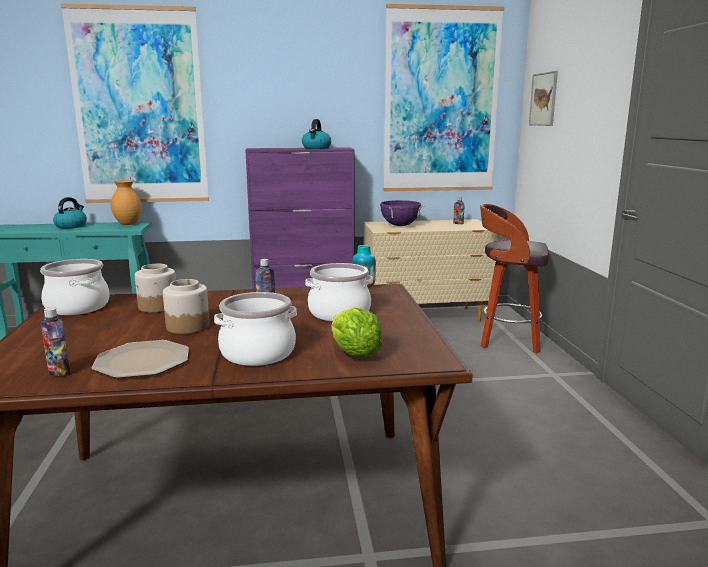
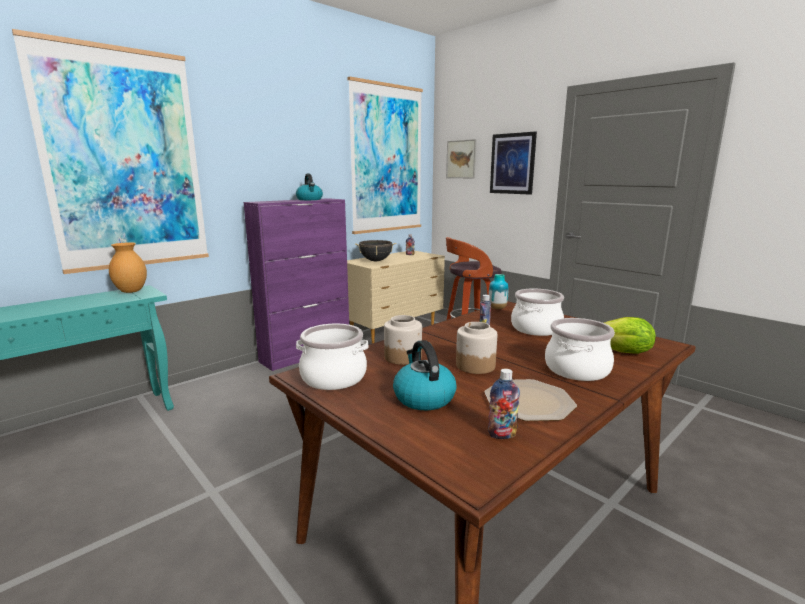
camera: 35 degrees left, 0 degrees up
kettle [53,197,87,229] -> kettle moved to [393,340,457,410]
purple cooking pot [378,200,424,226] -> black cooking pot [356,240,396,261]
none -> picture [490,132,537,195]

